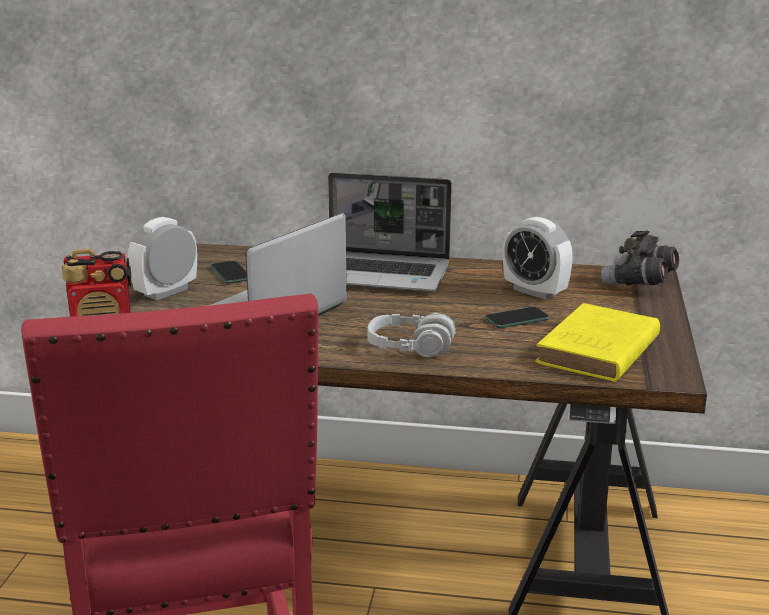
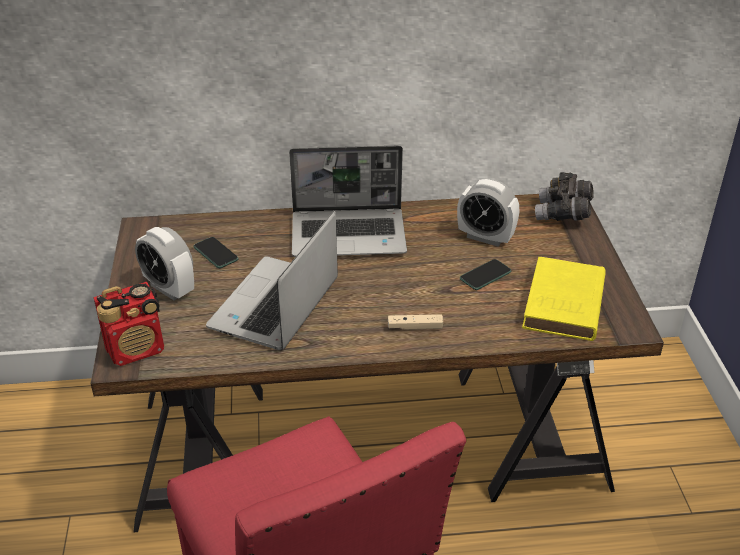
camera: 15 degrees left, 15 degrees up
alarm clock [128,217,197,300] -> alarm clock turned 75 degrees counterclockwise [135,227,194,300]
grey headphones [367,313,455,357] -> beige game controller [388,314,443,330]

